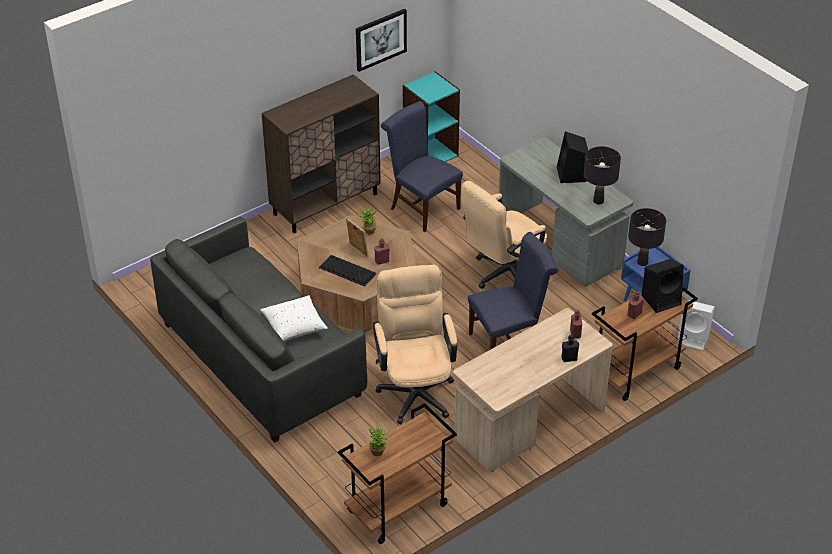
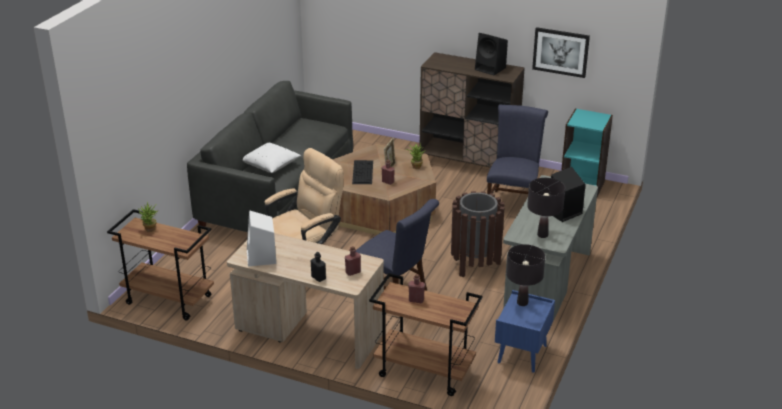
camera: 60 degrees right, 10 degrees down
beige office chair [461,181,547,289] -> brown trash can [451,191,505,277]
black speaker [641,259,684,313] -> black speaker moved to [475,33,508,75]
white speaker [677,300,714,351] -> white speaker moved to [247,210,276,266]

